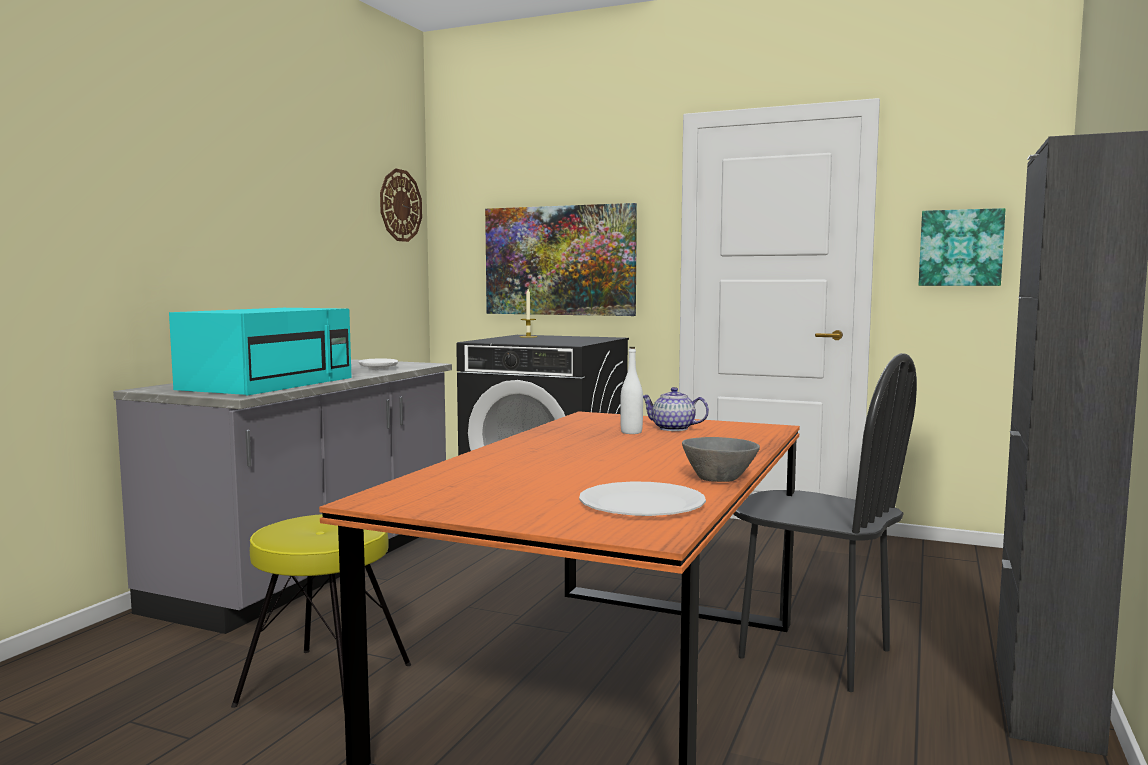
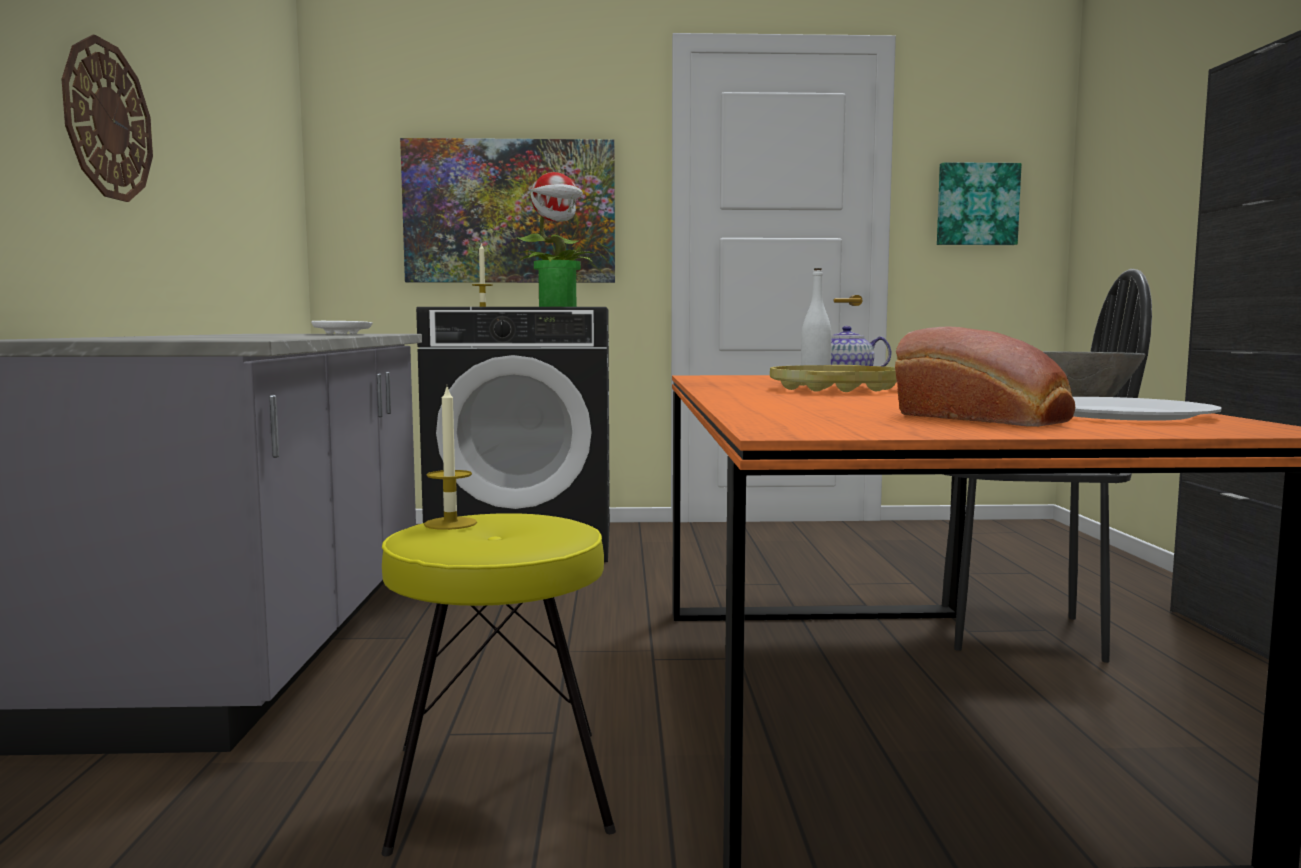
camera: 25 degrees left, 0 degrees up
turquoise microwave [169,308,352,396] -> none
wall clock [380,169,422,242] -> wall clock moved to [62,35,153,202]
none -> candle [424,387,477,530]
none -> potted plant [516,172,595,307]
none -> yellow tray [770,365,897,392]
none -> bread [895,327,1075,427]

